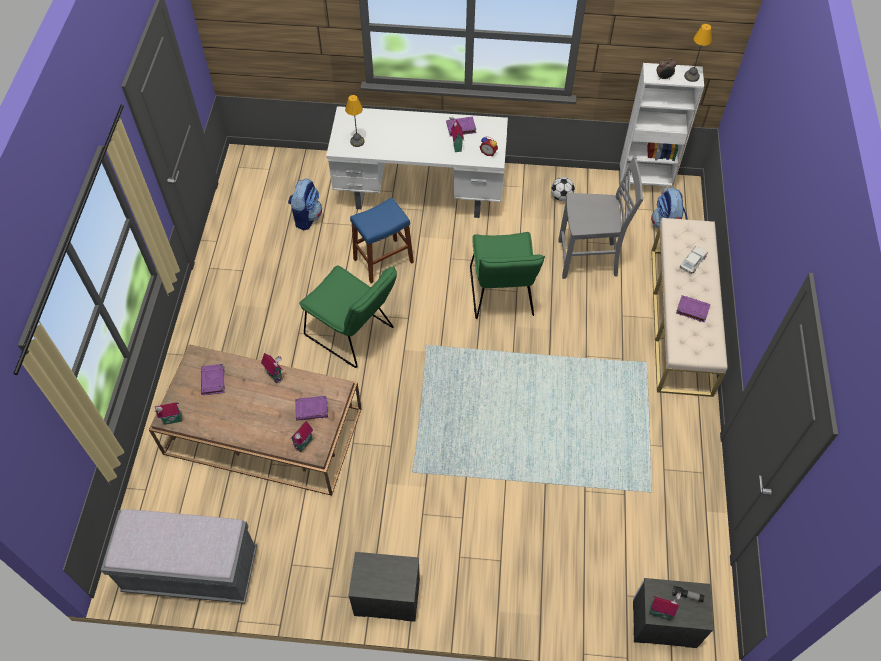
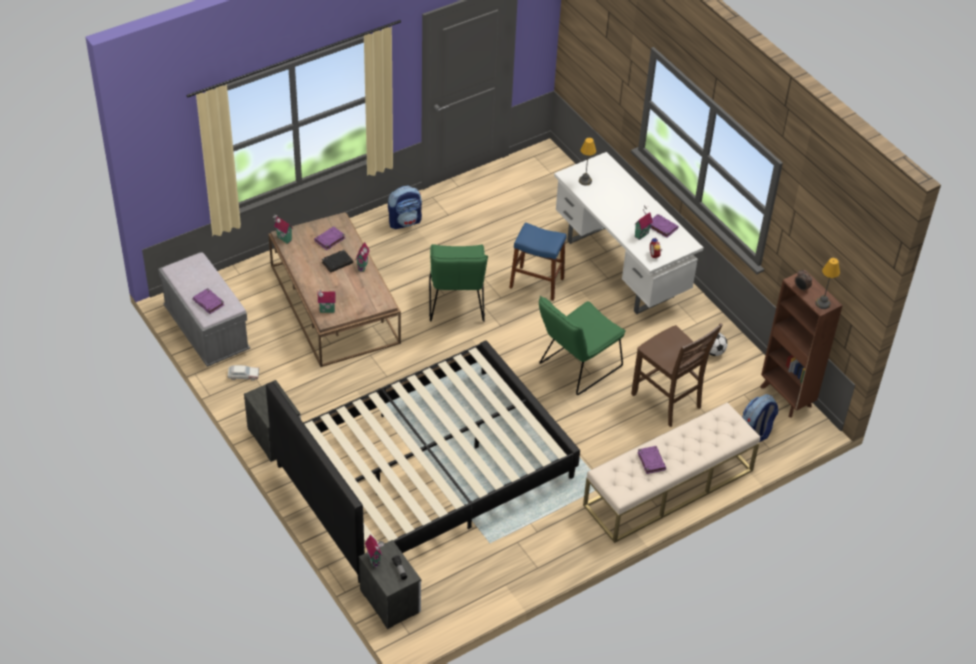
camera: 50 degrees right, 10 degrees down
backpack [288,178,322,230] -> backpack moved to [388,186,422,229]
purple book [295,396,328,420] -> purple book moved to [193,288,224,314]
grey chair [558,156,644,279] -> brown chair [631,323,723,427]
white bookcase [620,63,704,195] -> brown bookcase [760,270,843,418]
toy car [680,246,708,274] -> toy car moved to [228,365,259,381]
none -> black bed [266,340,580,583]
none -> black book [322,250,353,273]

